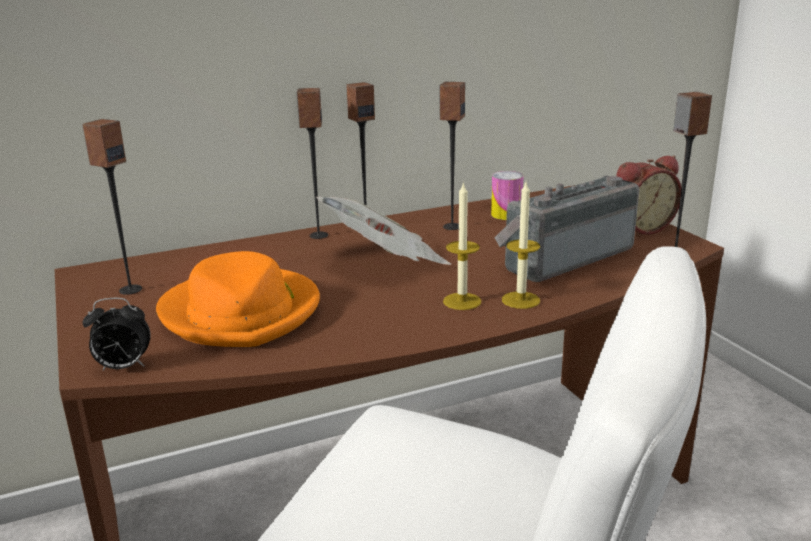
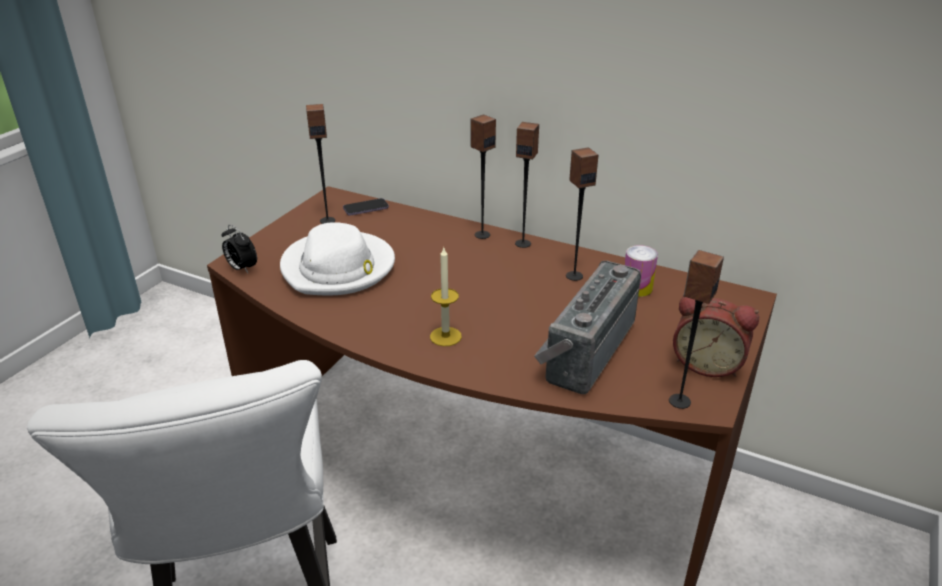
camera: 50 degrees right, 10 degrees up
orange hat [156,251,320,347] -> white hat [280,222,395,296]
newspaper [316,197,452,265] -> none
radio [495,175,639,282] -> radio turned 75 degrees counterclockwise [534,261,641,394]
candle [502,182,540,309] -> none
none -> phone [343,198,389,216]

